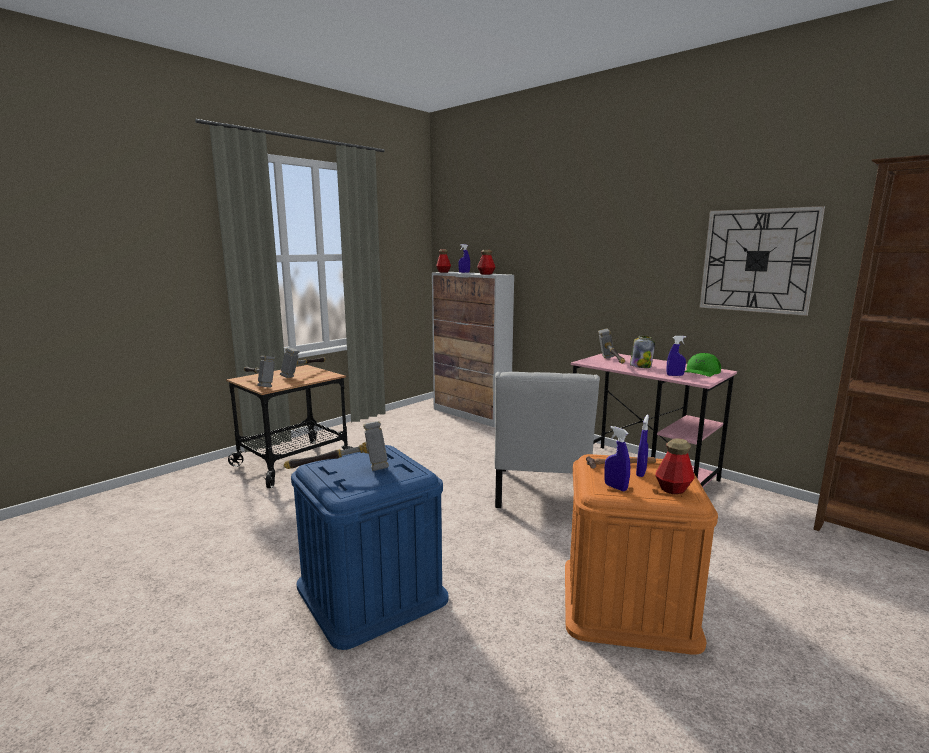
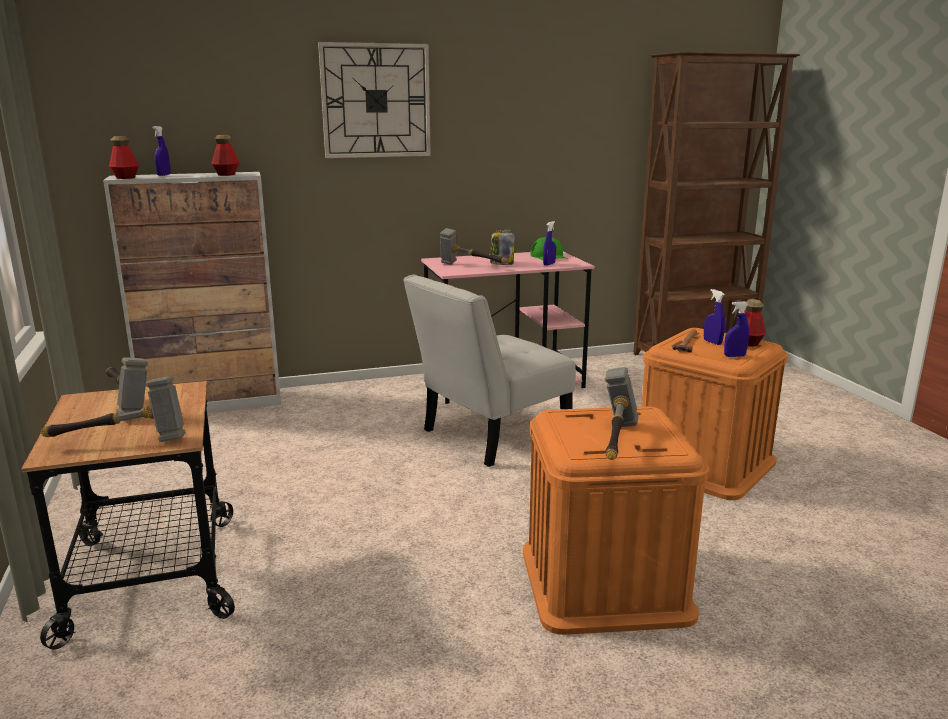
camera: 60 degrees left, 5 degrees up
blue storage box [291,445,448,650] -> orange storage box [523,406,709,635]
white chair [495,372,600,508] -> white chair turned 105 degrees clockwise [403,275,576,467]
wall clock [699,206,825,316] -> wall clock moved to [318,42,431,158]

